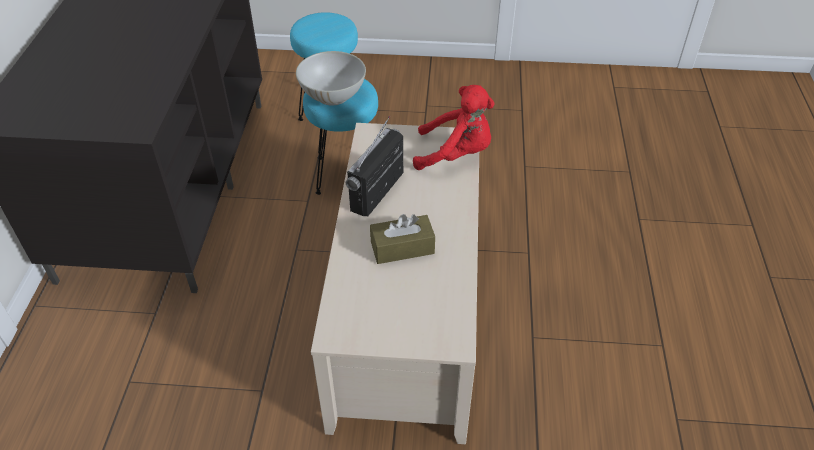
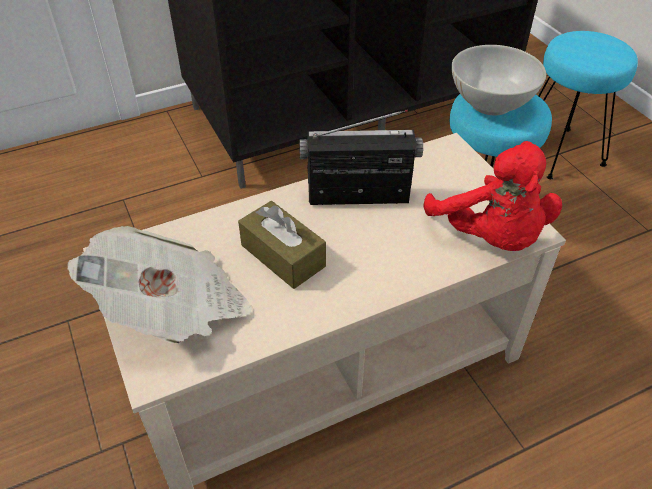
camera: 60 degrees right, 0 degrees up
none -> newspaper [67,226,252,343]

